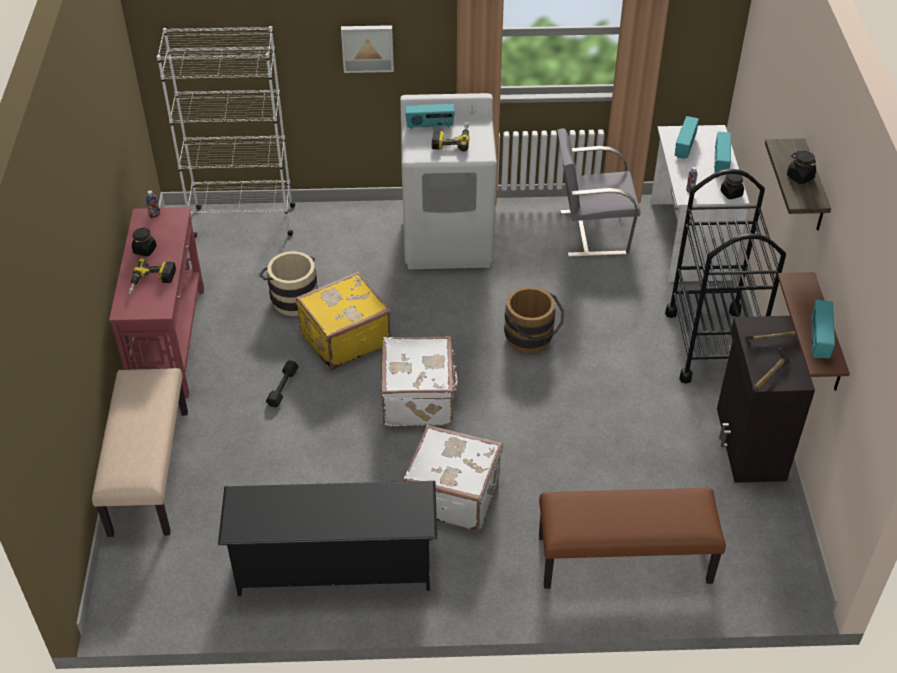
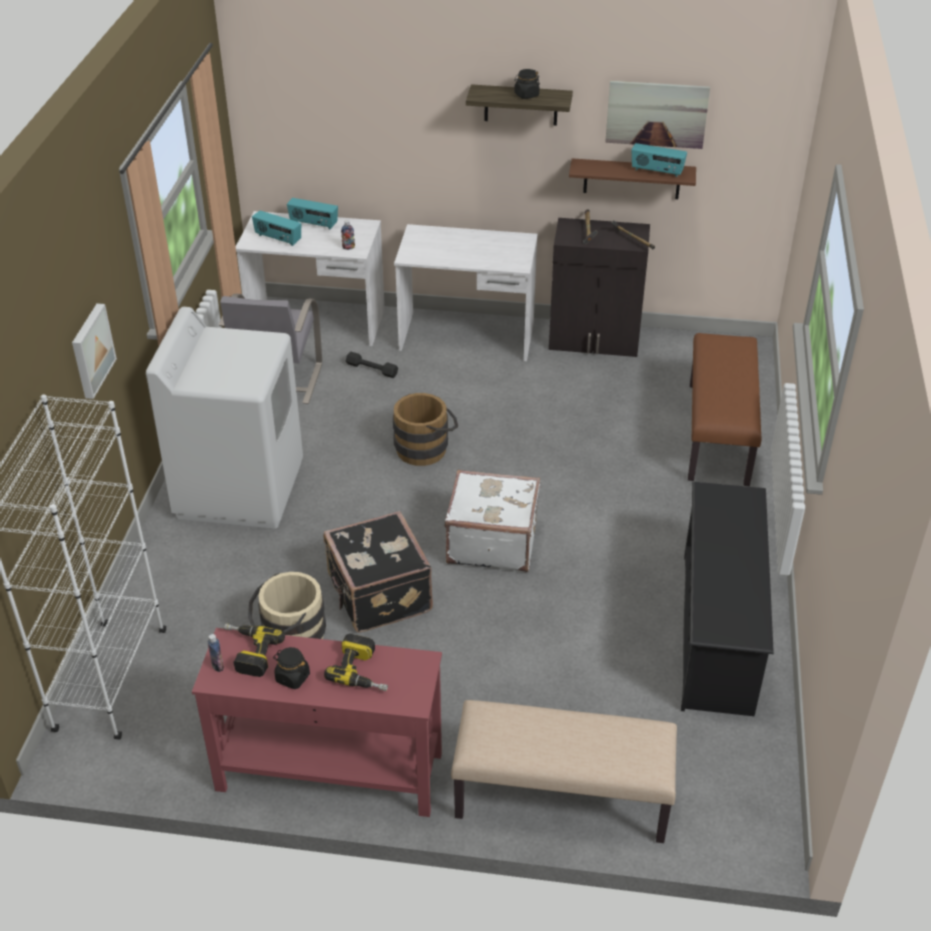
camera: 80 degrees left, 5 degrees down
black dumbbell [266,360,299,408] -> black dumbbell moved to [346,352,398,378]
yellow suitcase [296,271,391,370] -> black suitcase [324,511,433,632]
white suitcase [403,425,503,531] -> none
radio [405,104,455,129] -> none
power drill [432,123,470,152] -> power drill moved to [224,623,285,677]
black cart [665,169,786,384] -> white desk [394,224,538,361]
black jar [720,174,744,199] -> none
none -> picture [605,81,710,149]

